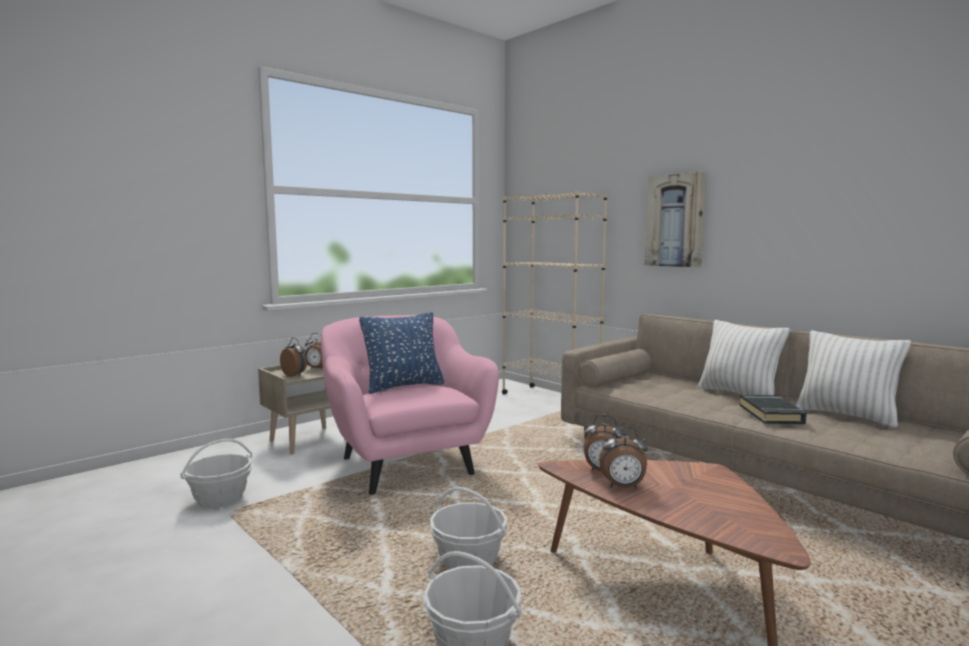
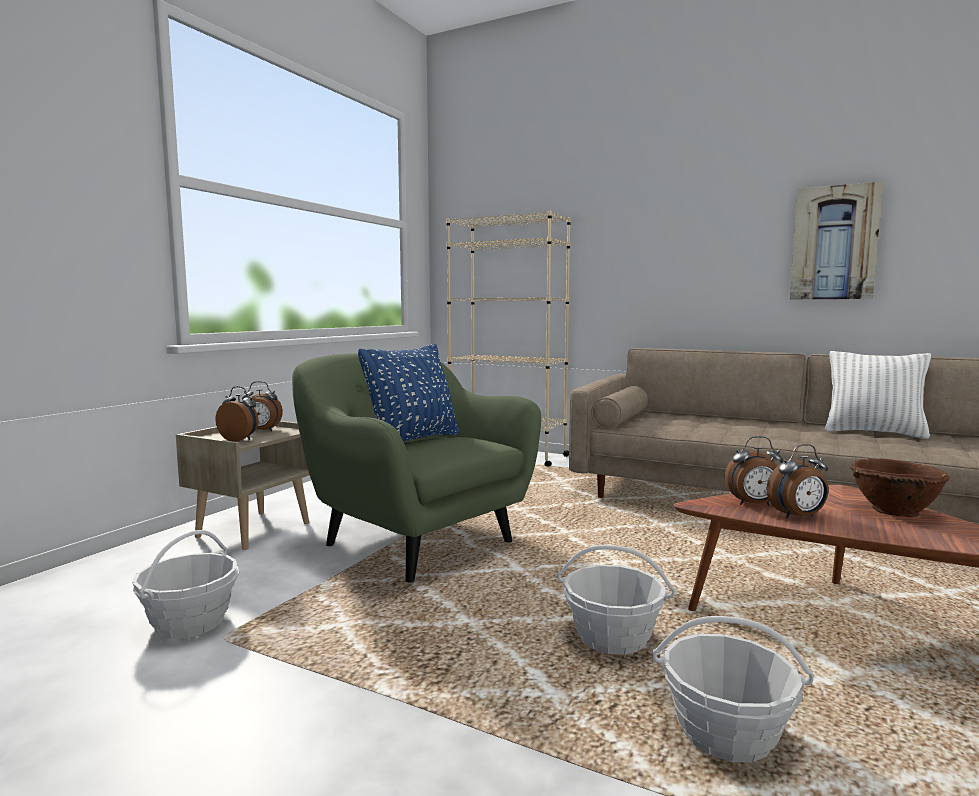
camera: 20 degrees left, 0 degrees up
pink armchair [321,315,499,495] -> green armchair [292,353,541,582]
picture [644,172,706,268] -> picture moved to [790,182,883,300]
white pillow [698,320,790,395] -> none
black book [739,395,807,424] -> none
none -> brown bowl [850,459,949,517]

